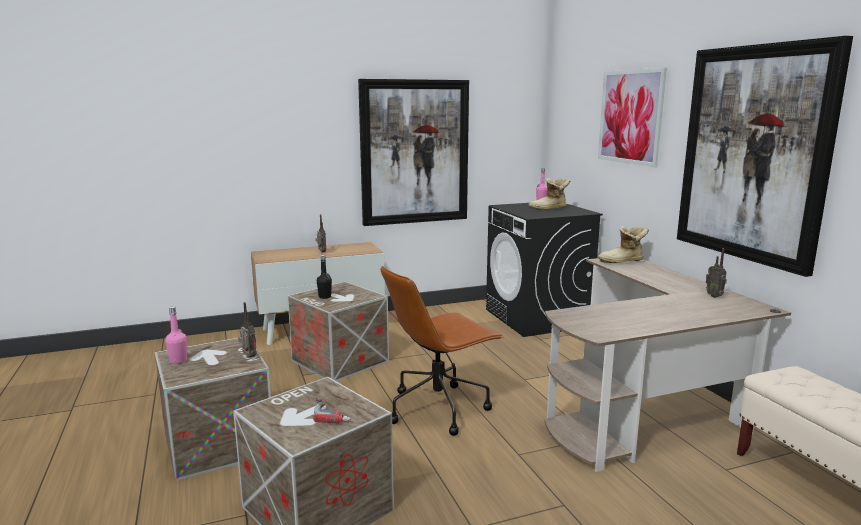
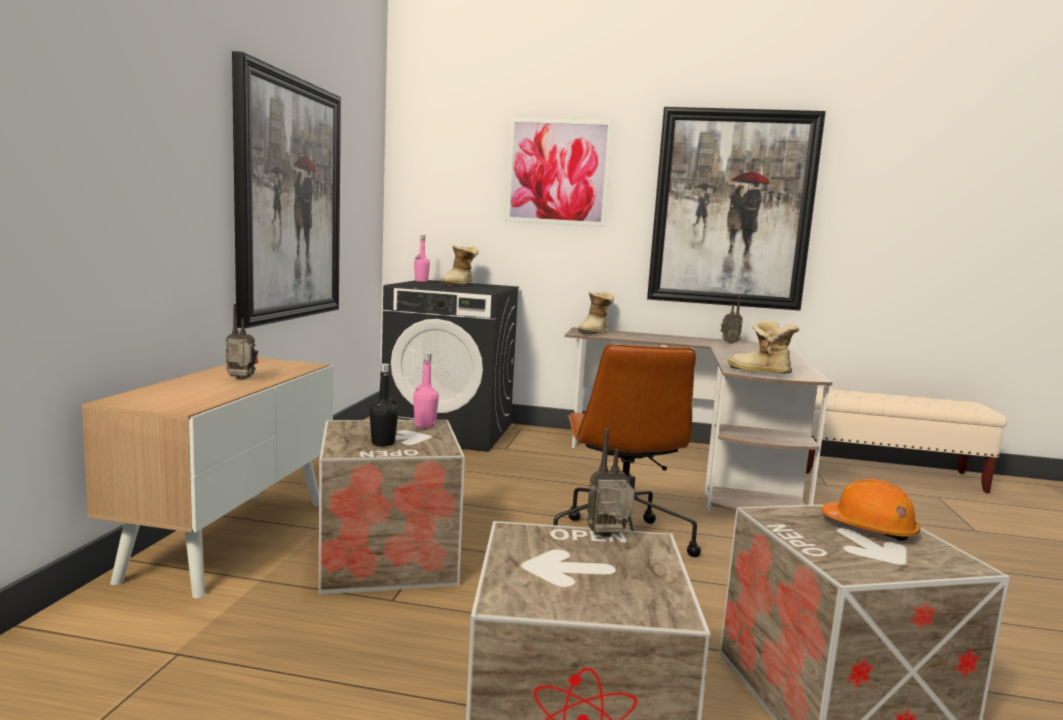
camera: 60 degrees left, 5 degrees down
pink bottle [165,306,187,364] -> pink bottle moved to [413,353,439,428]
power drill [313,398,351,423] -> orange hard hat [821,479,920,541]
none -> boot [728,320,800,374]

